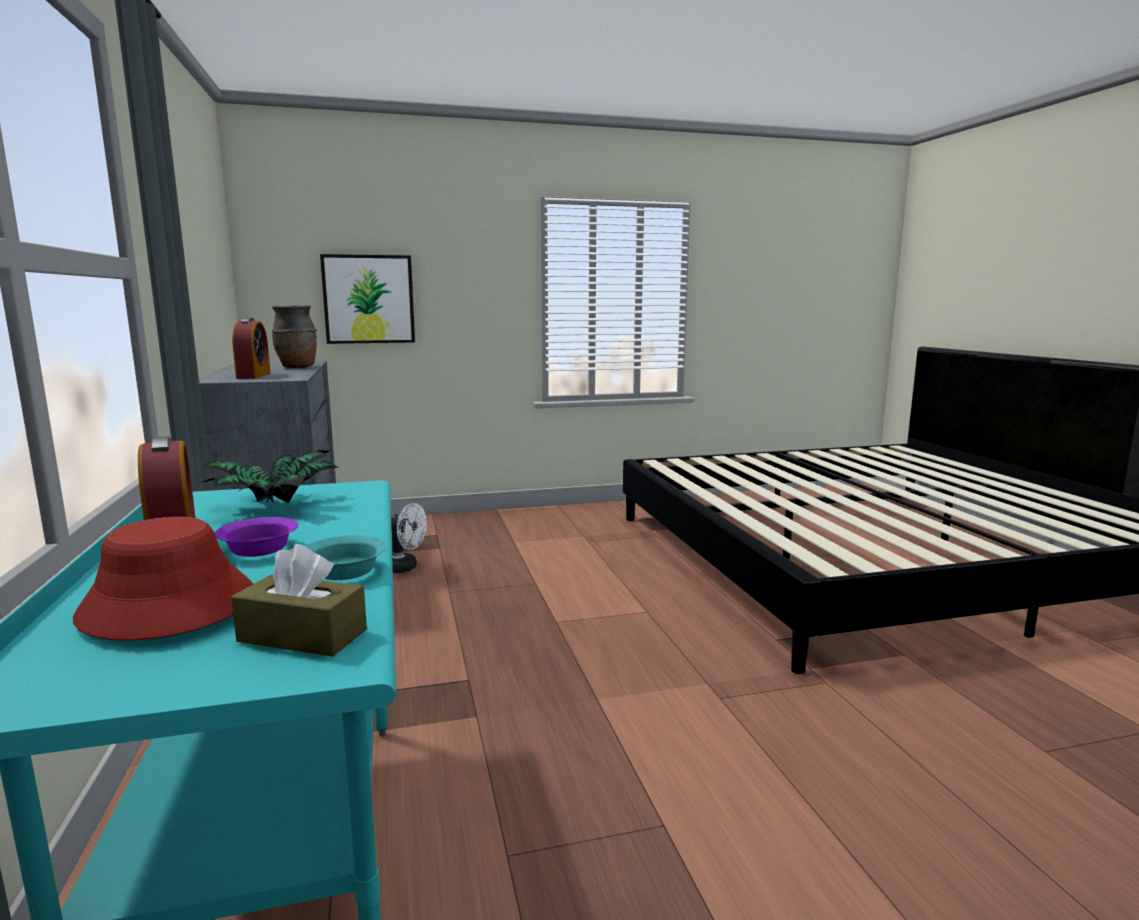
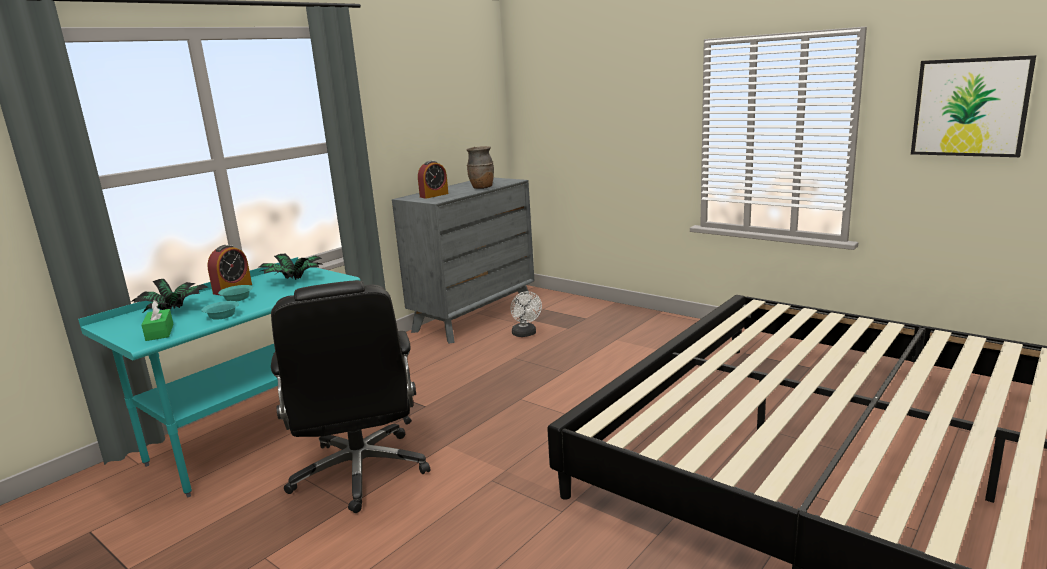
camera: 55 degrees right, 5 degrees up
red hat [73,517,253,641] -> potted plant [131,279,208,312]
purple bowl [215,517,298,557] -> turquoise bowl [218,285,253,301]
brown tissue box [231,544,367,657] -> green tissue box [142,300,173,341]
picture [320,254,415,344] -> picture moved to [911,55,1036,157]
none -> black office chair [271,280,430,513]

